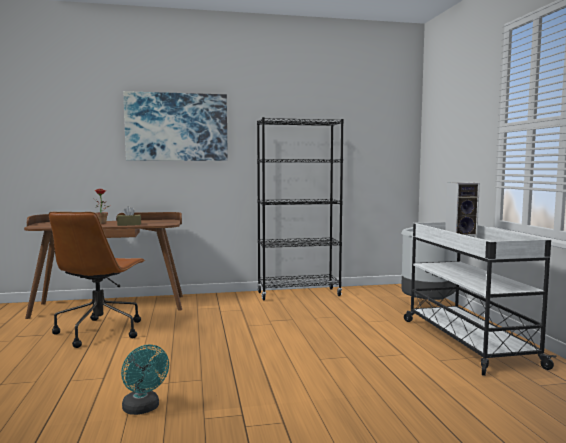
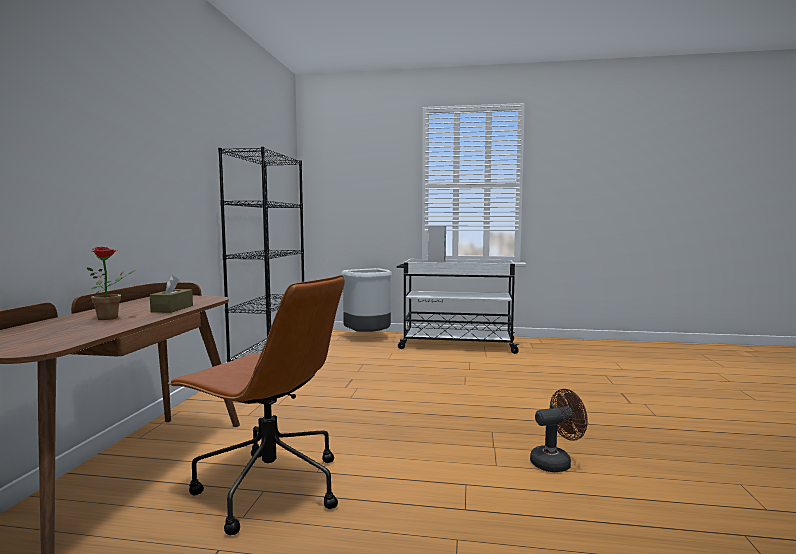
camera: 70 degrees left, 0 degrees up
turquoise fan [121,344,169,415] -> brown fan [530,389,588,472]
picture [124,91,228,161] -> none

